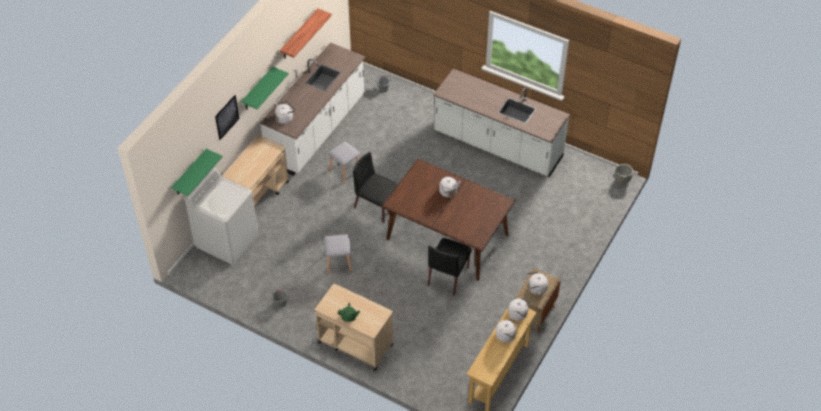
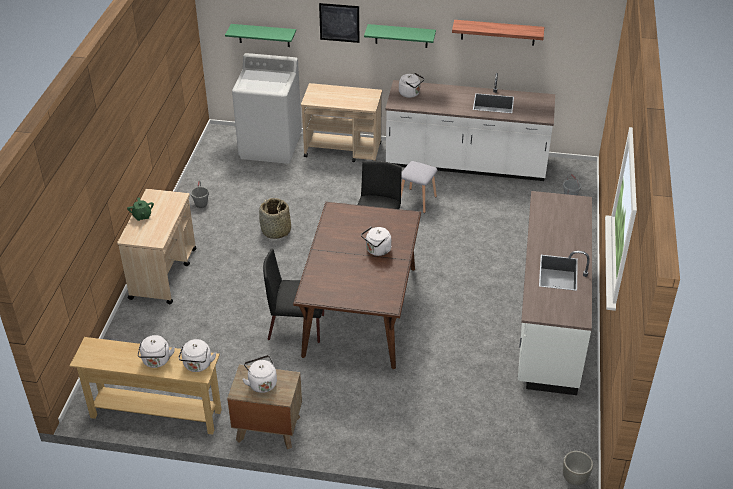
camera: 70 degrees right, 10 degrees down
grey stool [324,235,352,274] -> basket [259,198,291,239]

